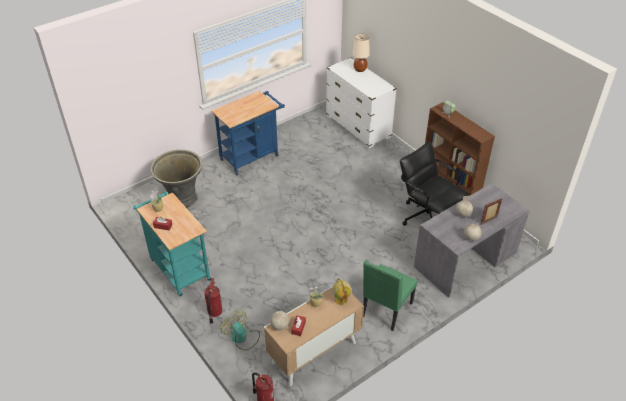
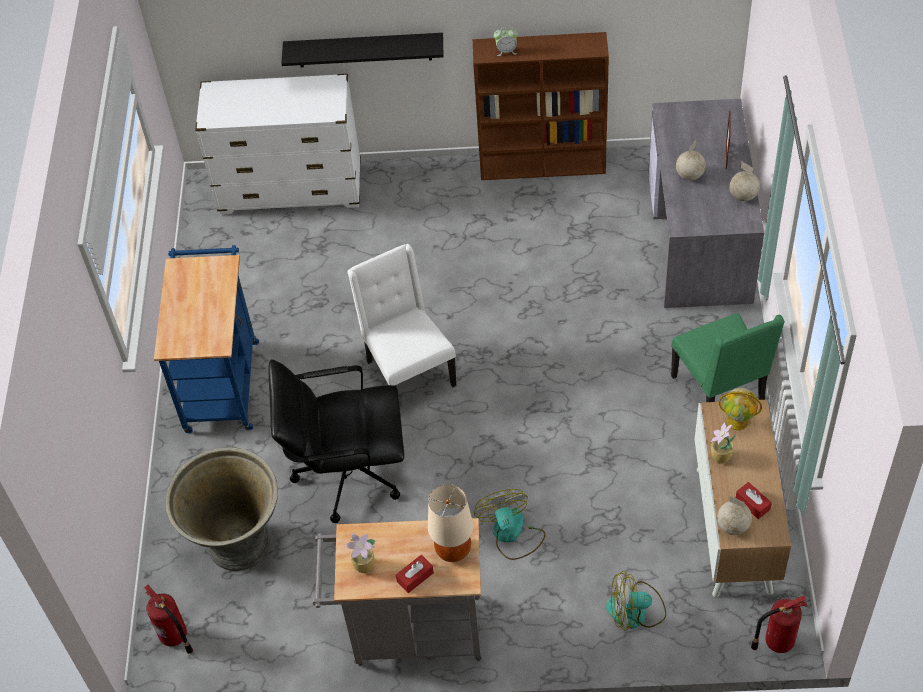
camera: 50 degrees left, 10 degrees up
turquoise cart [133,191,212,297] -> grey cart [313,518,481,666]
fire extinguisher [204,278,222,324] -> fire extinguisher moved to [144,585,193,654]
beige table lamp [353,34,370,72] -> beige table lamp moved to [428,484,473,562]
black office chair [400,142,469,226] -> black office chair moved to [268,359,404,523]
none -> black shelf [281,33,443,67]
none -> white chair [347,244,456,387]
none -> fan [474,489,546,560]

